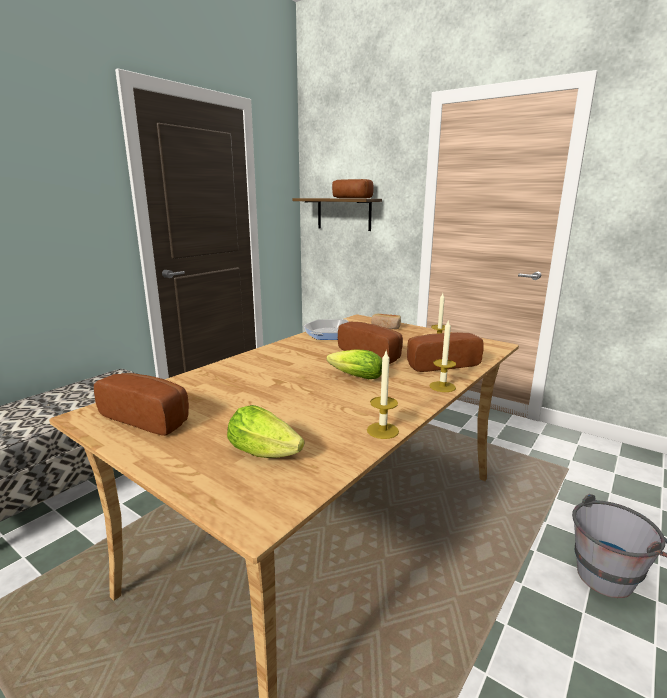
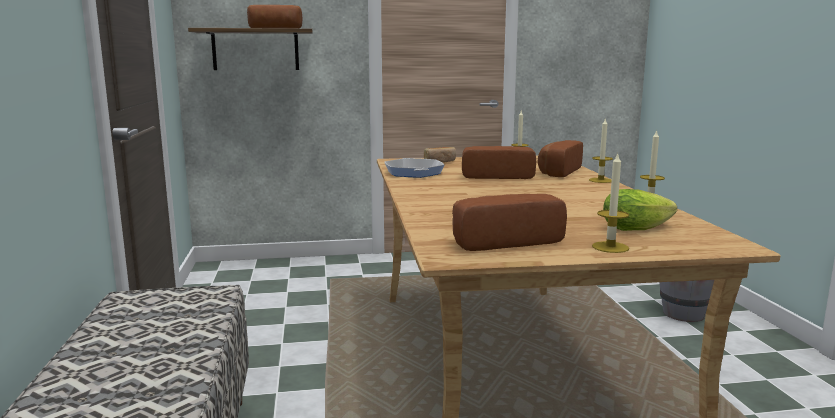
camera: 45 degrees left, 5 degrees down
lettuce [327,349,382,379] -> none
none -> candle [592,153,629,253]

